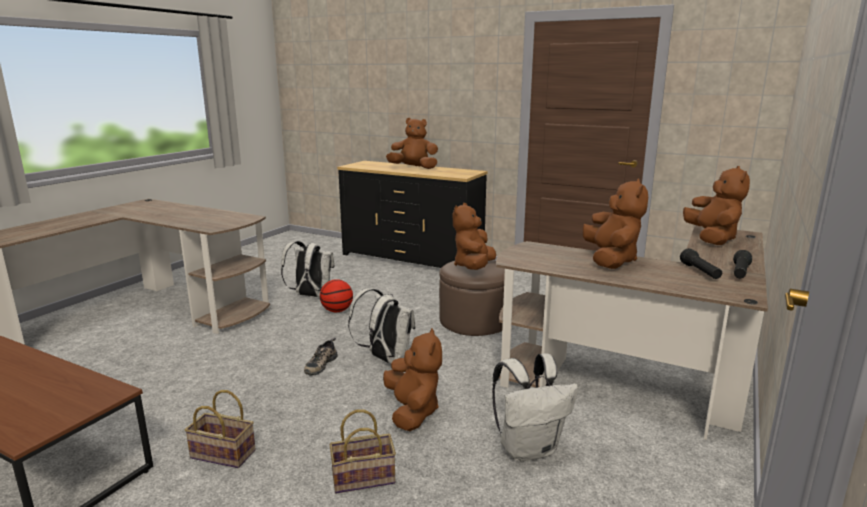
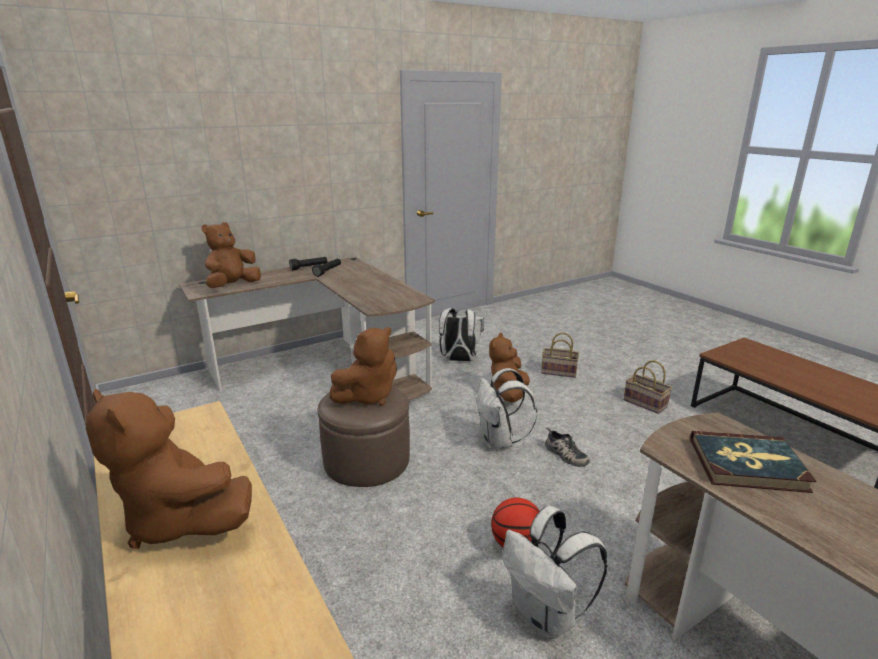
camera: 150 degrees left, 5 degrees up
shoe [304,338,338,375] -> shoe turned 90 degrees clockwise [545,427,590,467]
brown plush toy [582,178,648,269] -> none
none -> book [690,431,816,493]

